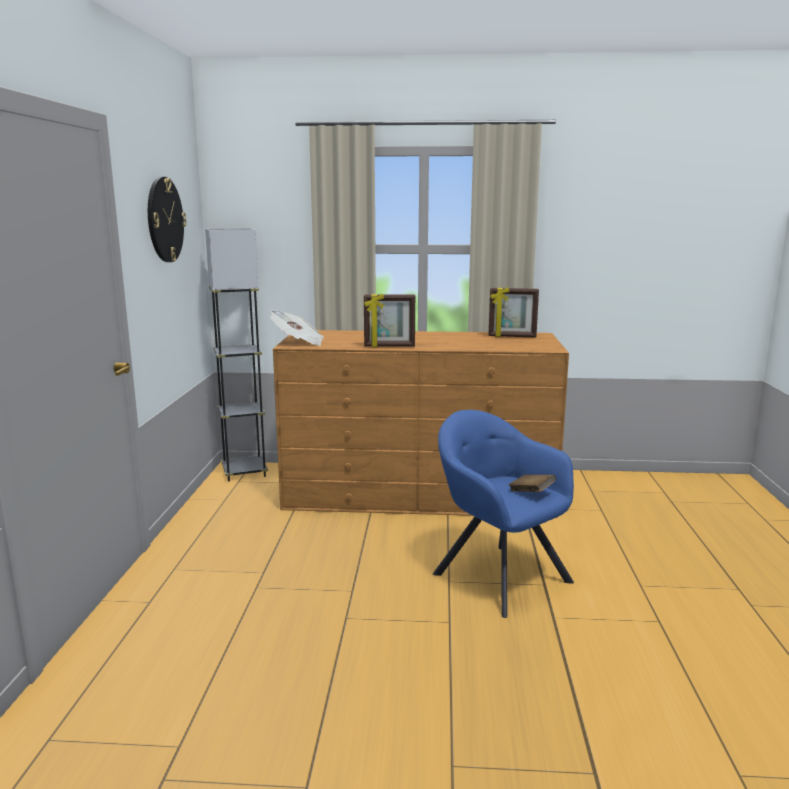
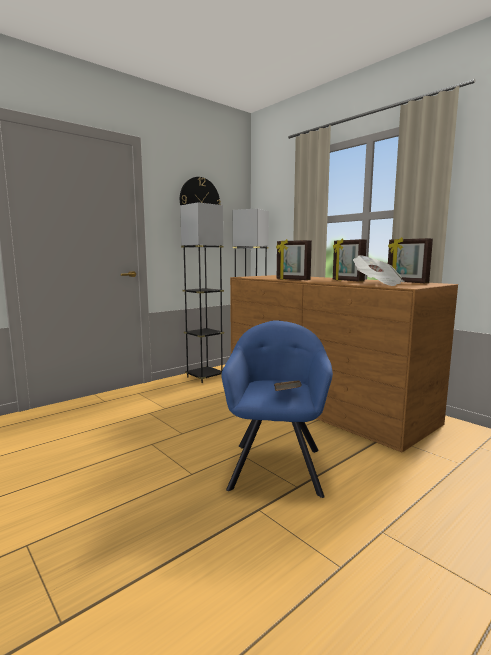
camera: 45 degrees right, 5 degrees down
newspaper [270,310,324,346] -> newspaper moved to [353,255,405,286]
none -> grey floor lamp [180,203,224,383]
none -> picture frame [333,238,367,282]

